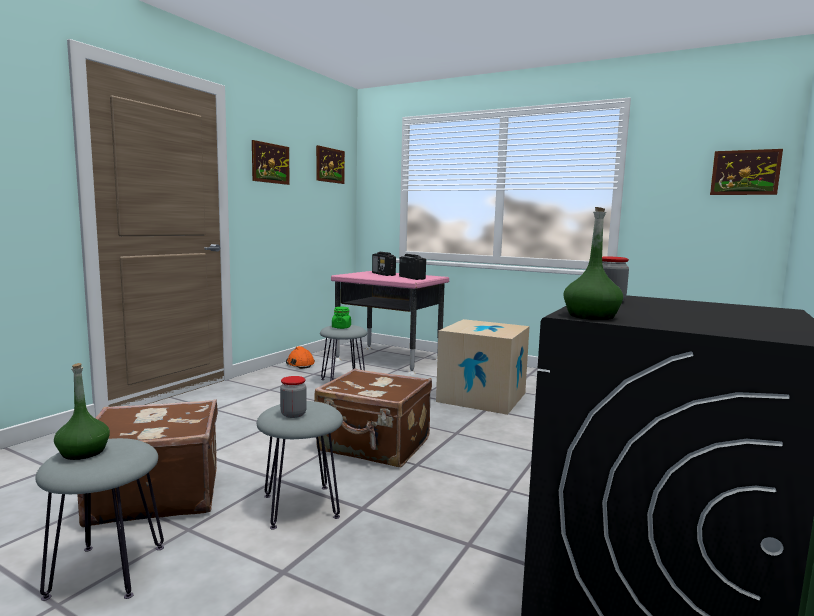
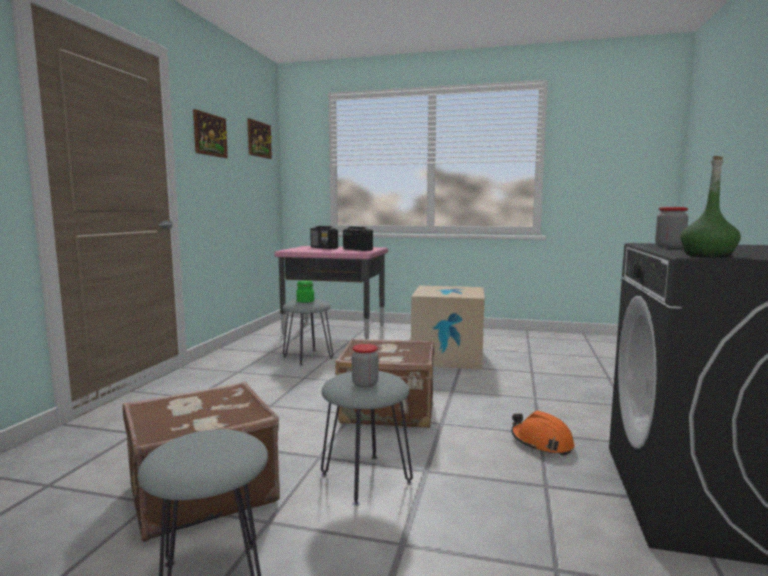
camera: 15 degrees left, 0 degrees up
green bottle [54,363,110,460] -> none
orange hard hat [286,346,315,369] -> orange hard hat moved to [511,411,575,456]
picture [710,149,783,195] -> none

